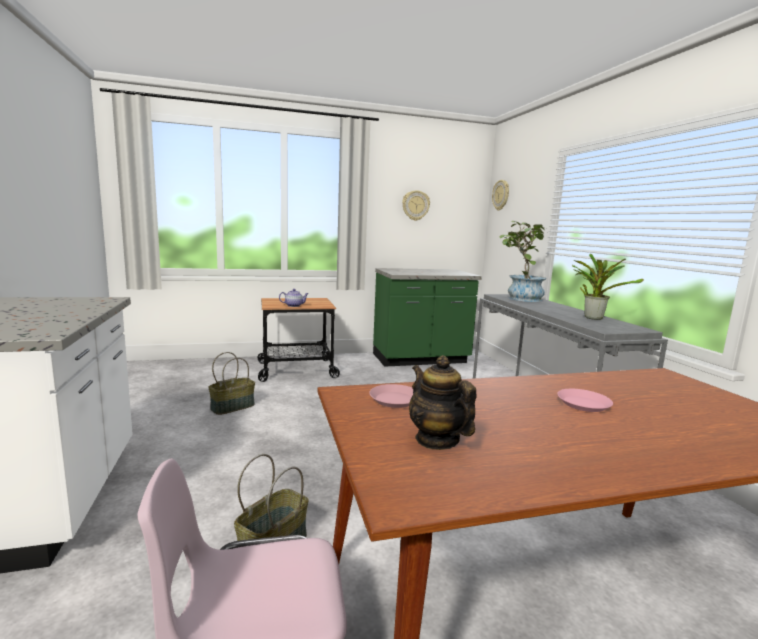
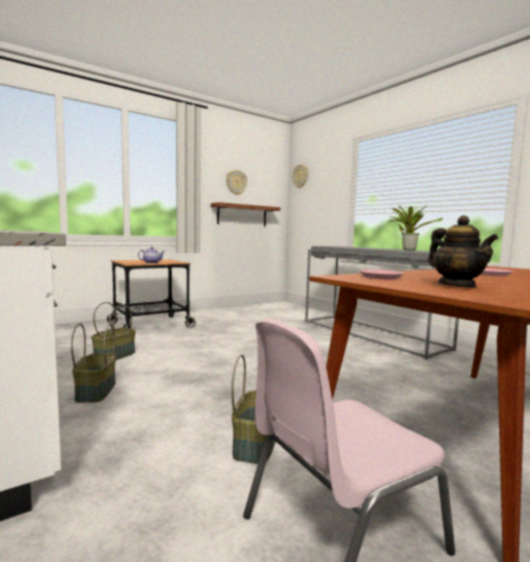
camera: 20 degrees left, 5 degrees down
green counter [373,268,482,367] -> none
teapot [409,355,477,450] -> teapot turned 150 degrees counterclockwise [428,215,498,288]
potted plant [500,221,548,302] -> none
none -> basket [71,323,116,403]
none -> shelf [211,202,281,226]

